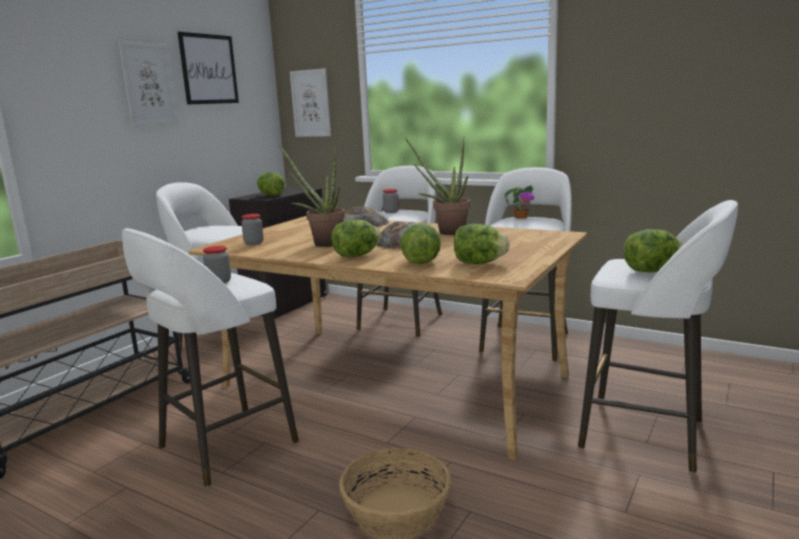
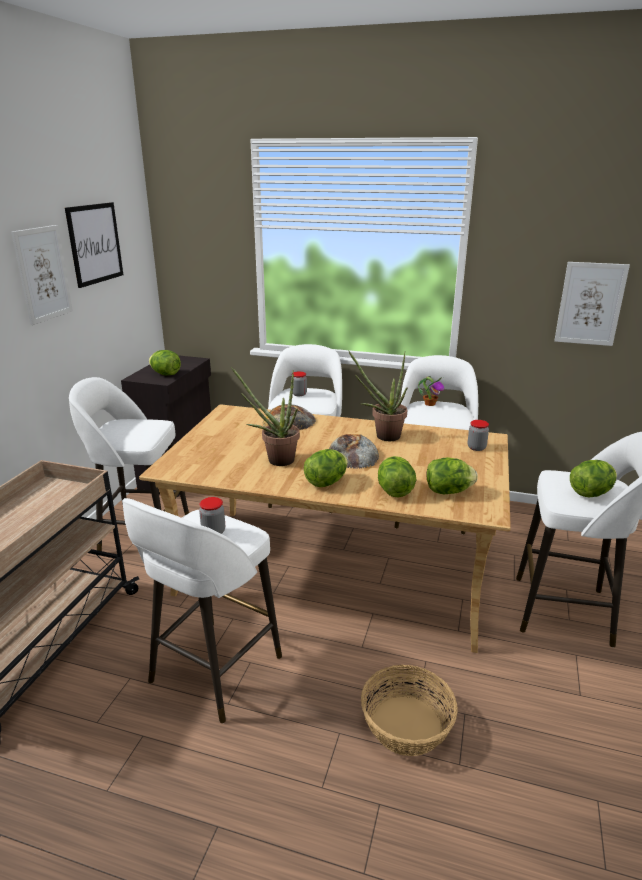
camera: 15 degrees left, 10 degrees up
jar [241,214,263,245] -> jar moved to [468,420,489,451]
picture [290,68,331,137] -> picture moved to [554,262,630,346]

